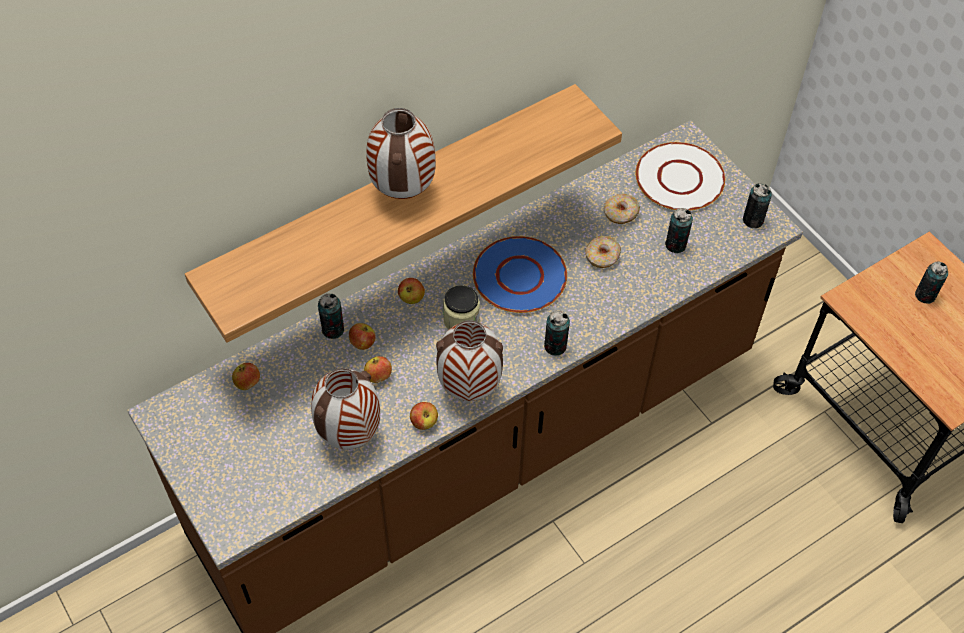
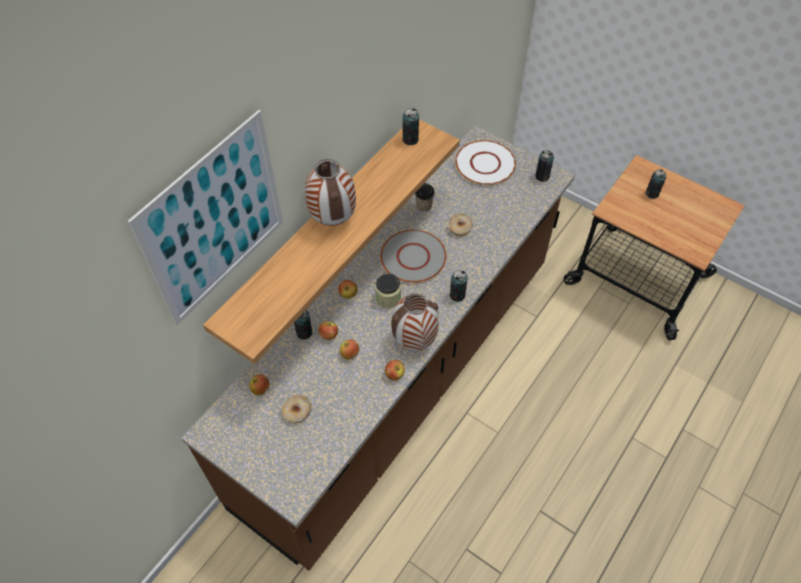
camera: 20 degrees left, 0 degrees up
vase [311,368,380,449] -> none
blue plate [473,236,567,313] -> grey plate [380,230,446,283]
donut [604,194,640,224] -> donut moved to [282,395,311,423]
can [665,208,693,253] -> can moved to [402,108,419,145]
none -> picture [128,110,283,325]
none -> cup [415,183,435,212]

